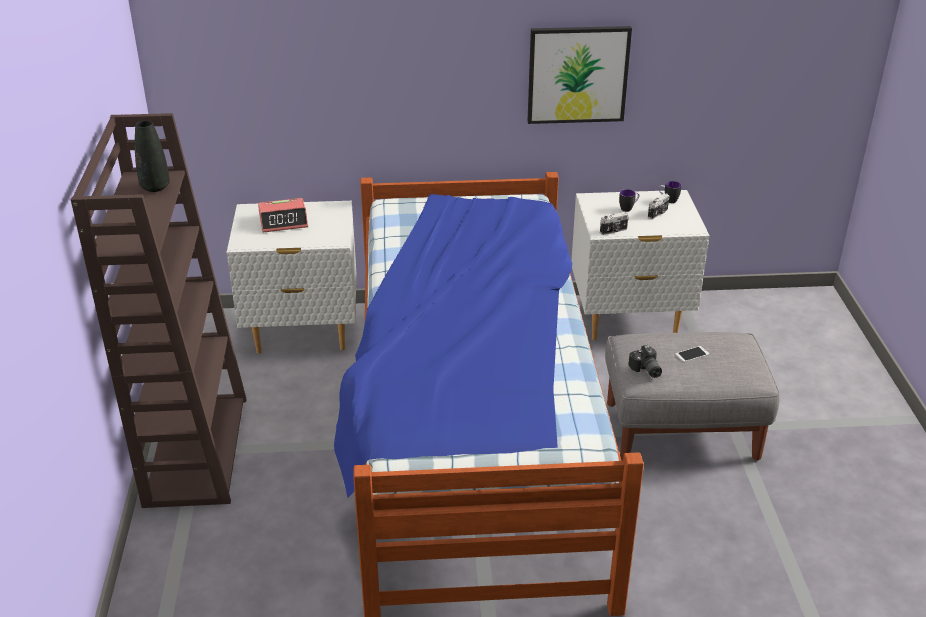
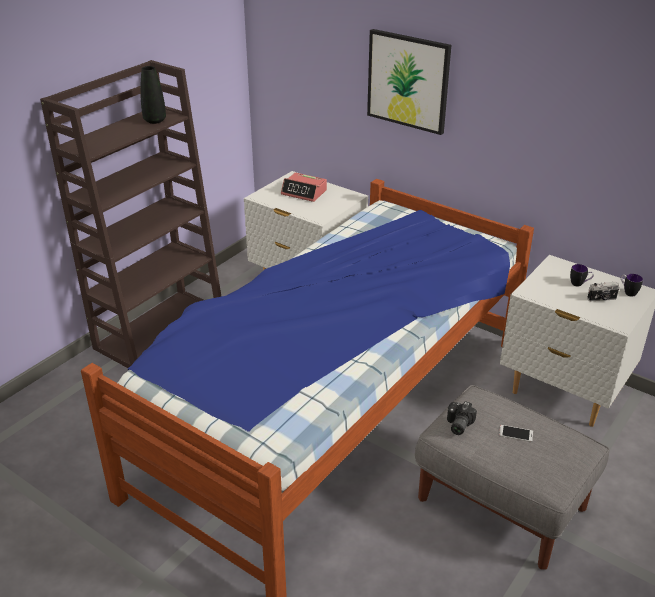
camera: 40 degrees right, 0 degrees up
picture [527,26,632,124] -> picture moved to [367,29,451,135]
camera [600,212,629,235] -> none

